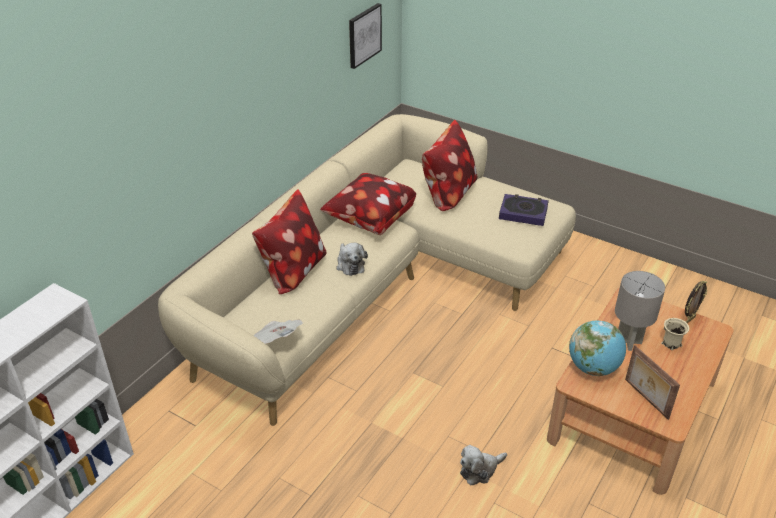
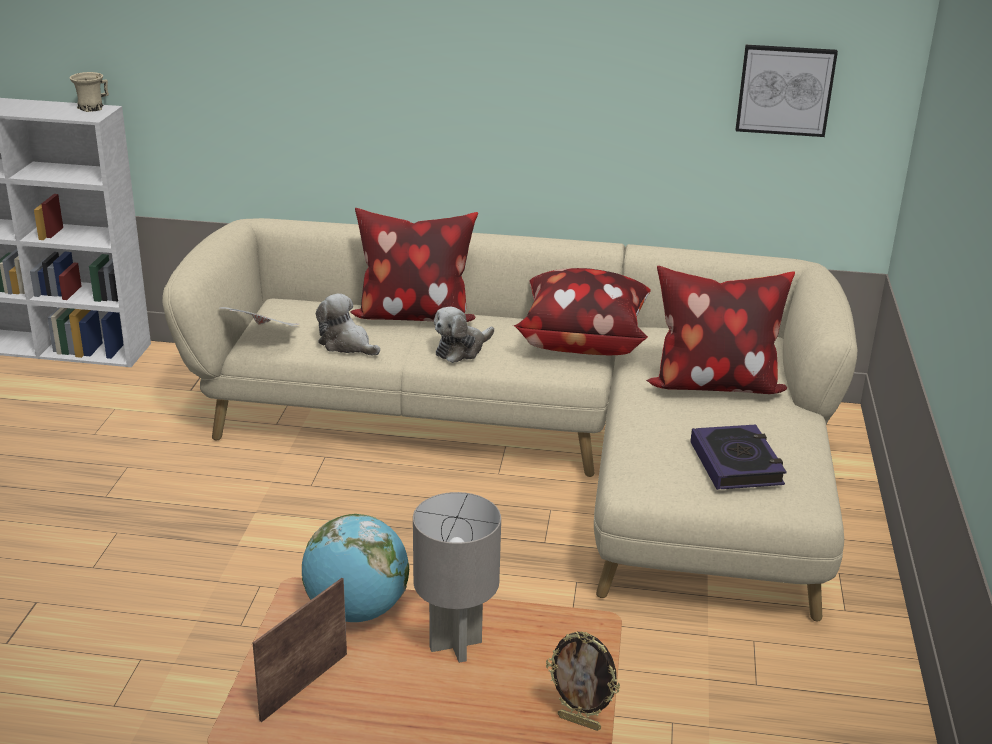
camera: 65 degrees right, 10 degrees down
plush toy [460,445,507,485] -> plush toy moved to [316,294,380,356]
beige mug [661,318,689,350] -> beige mug moved to [70,72,109,112]

